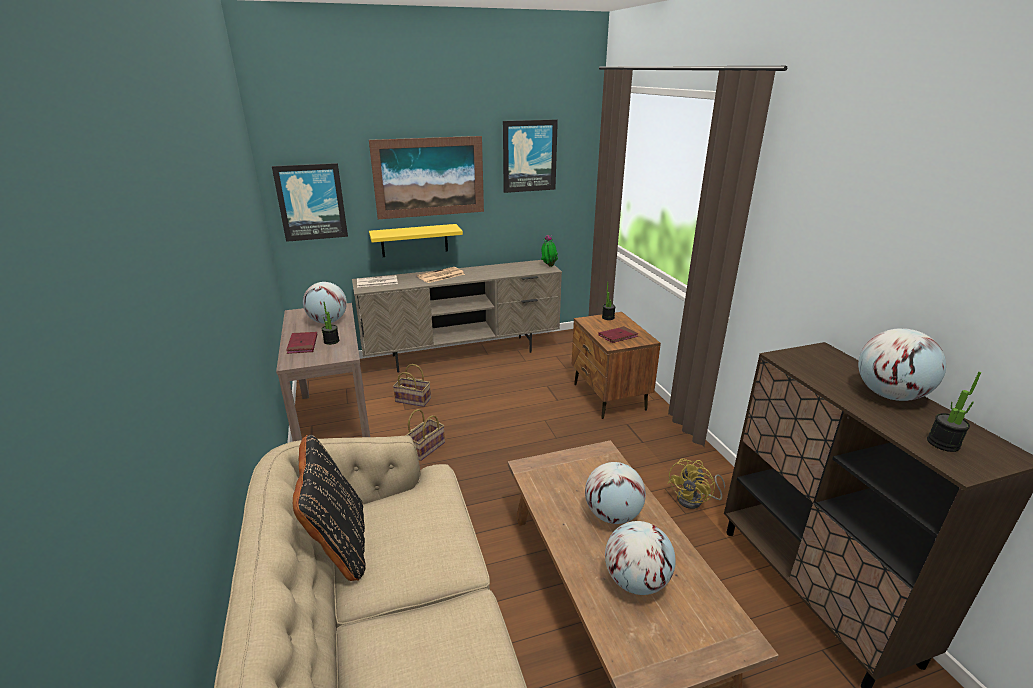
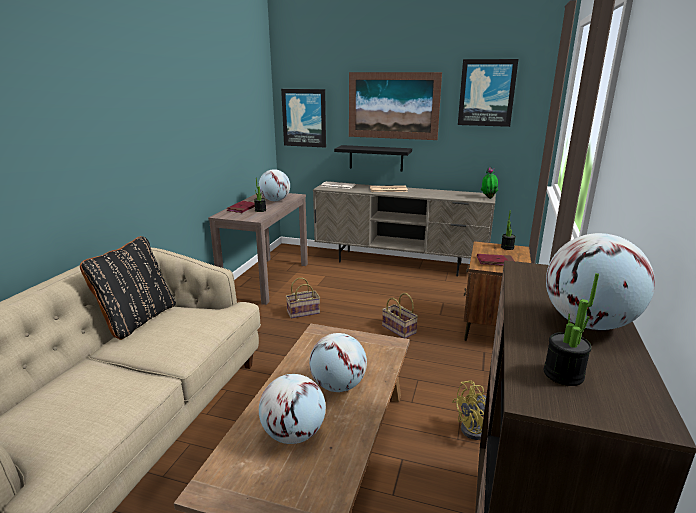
camera: 35 degrees right, 5 degrees down
yellow shelf [369,224,463,257] -> black shelf [334,145,412,171]
basket [393,364,431,407] -> basket moved to [382,293,418,338]

